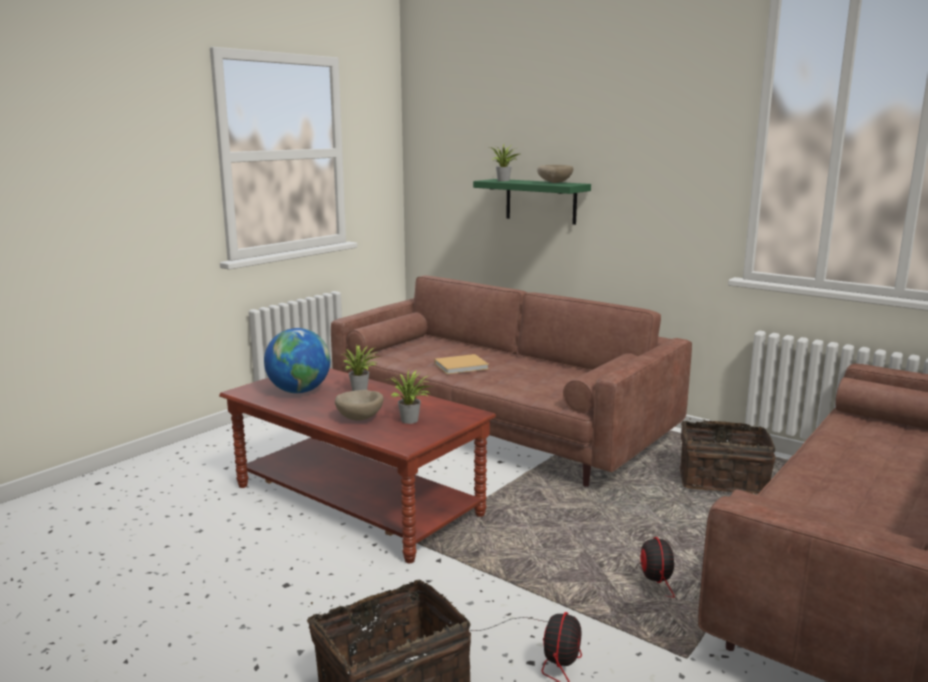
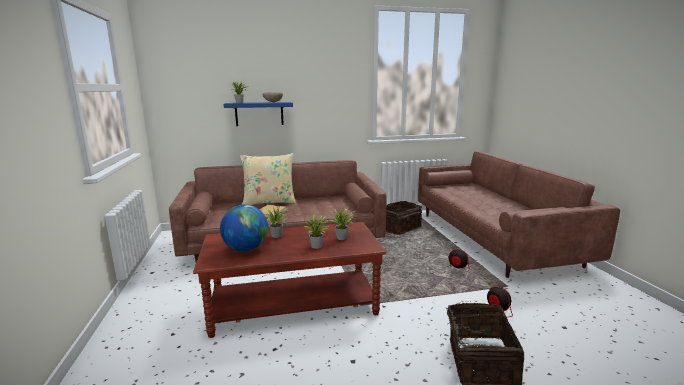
camera: 50 degrees left, 0 degrees up
beige bowl [335,390,383,421] -> potted plant [304,214,331,249]
green shelf [473,179,591,225] -> blue shelf [223,102,293,126]
none -> beige pillow [240,153,296,205]

